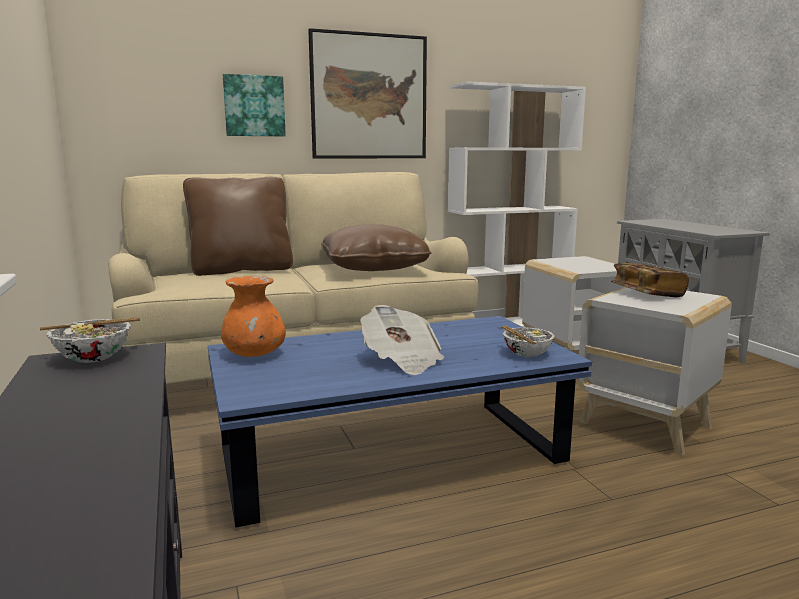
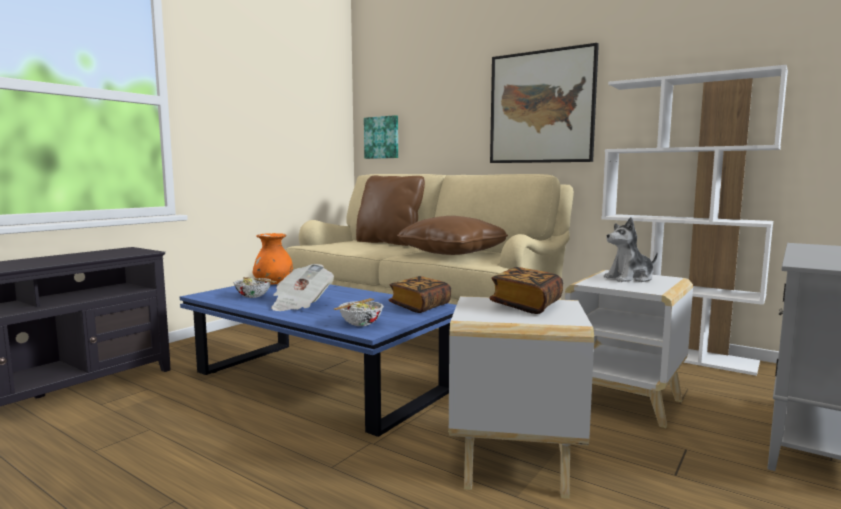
camera: 55 degrees right, 5 degrees down
bowl [40,317,140,363] -> bowl moved to [234,277,277,298]
picture [223,74,286,137] -> picture moved to [364,115,398,159]
none -> book [389,276,451,313]
none -> plush toy [604,217,658,282]

